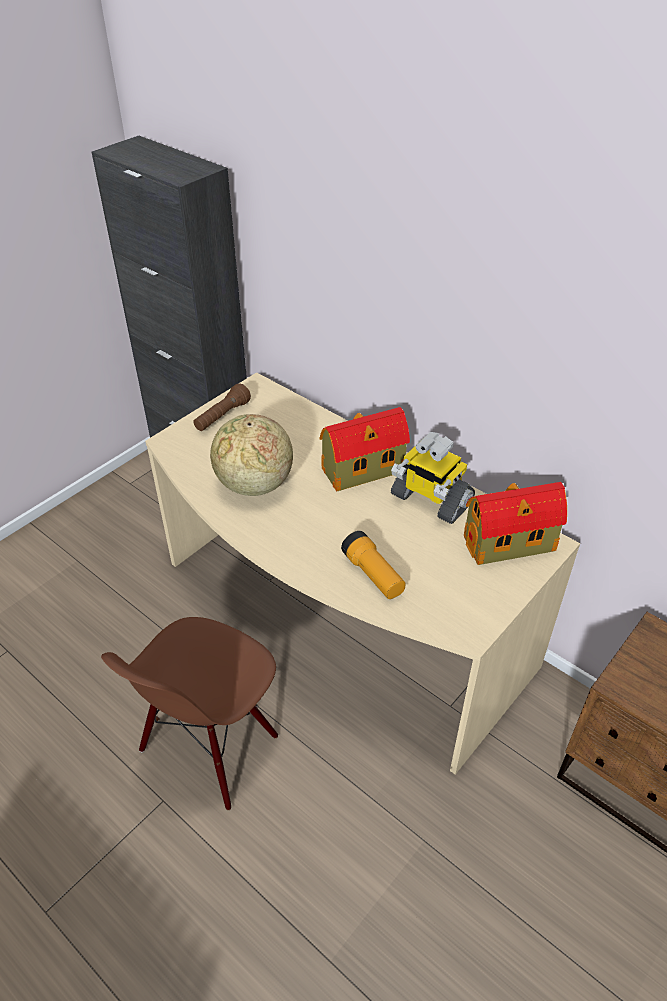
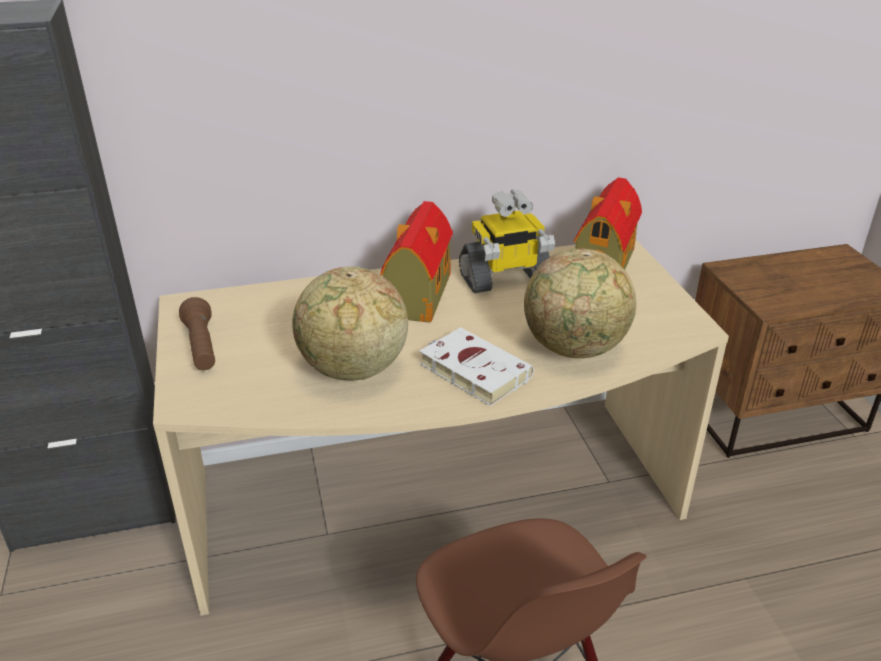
camera: 55 degrees left, 10 degrees down
flashlight [341,531,405,599] -> globe [524,248,636,358]
none -> white book [419,327,534,406]

